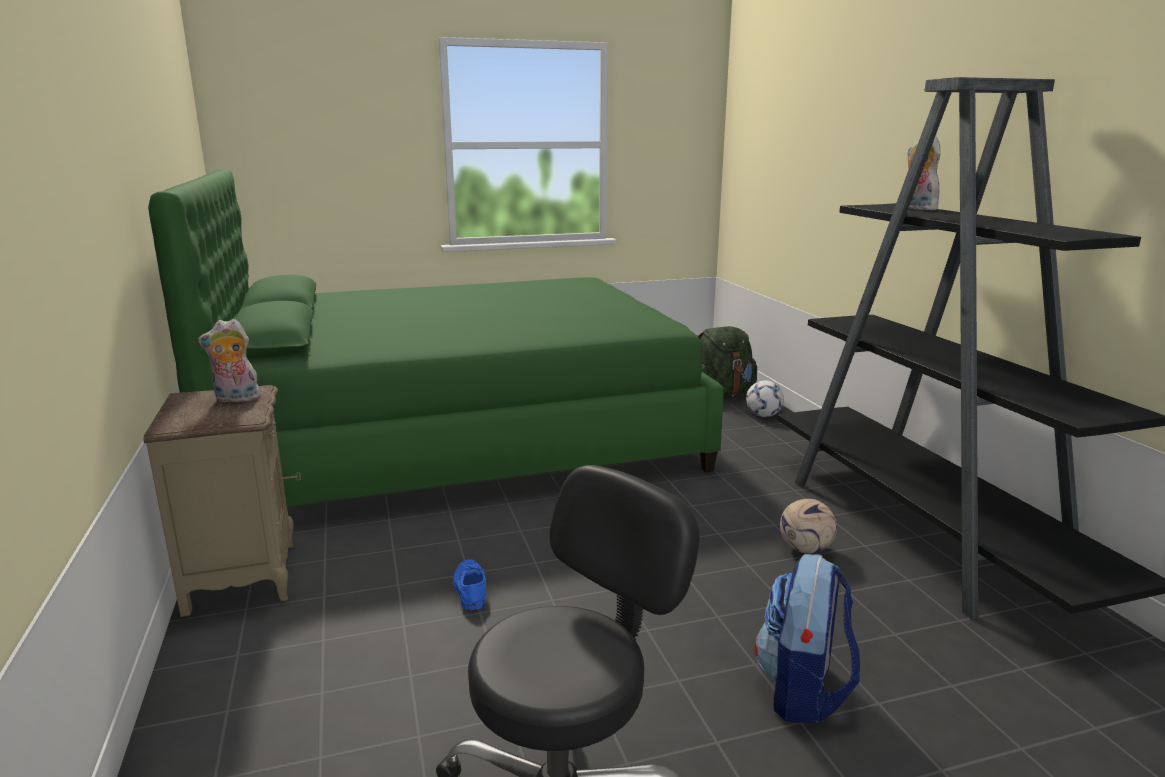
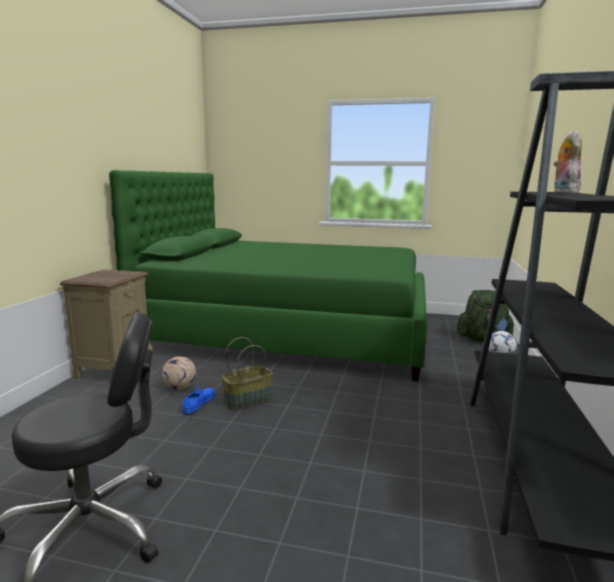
camera: 30 degrees right, 5 degrees down
plush toy [198,319,262,403] -> none
backpack [755,554,860,723] -> none
football [780,499,837,553] -> football moved to [162,356,196,390]
none -> basket [221,337,273,410]

